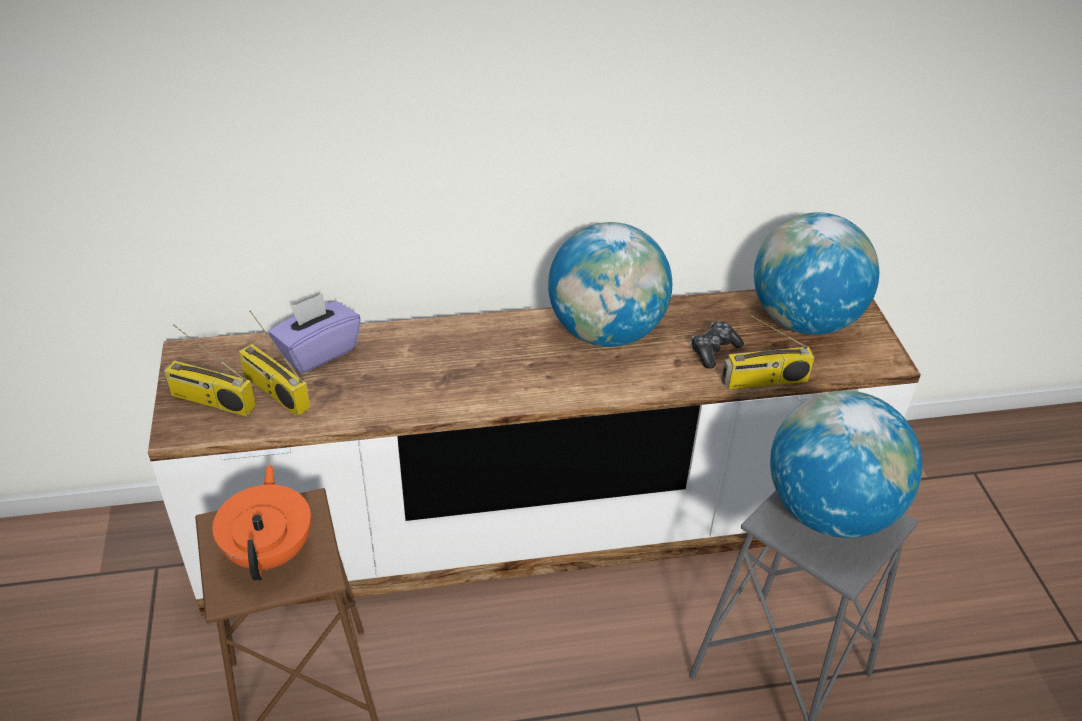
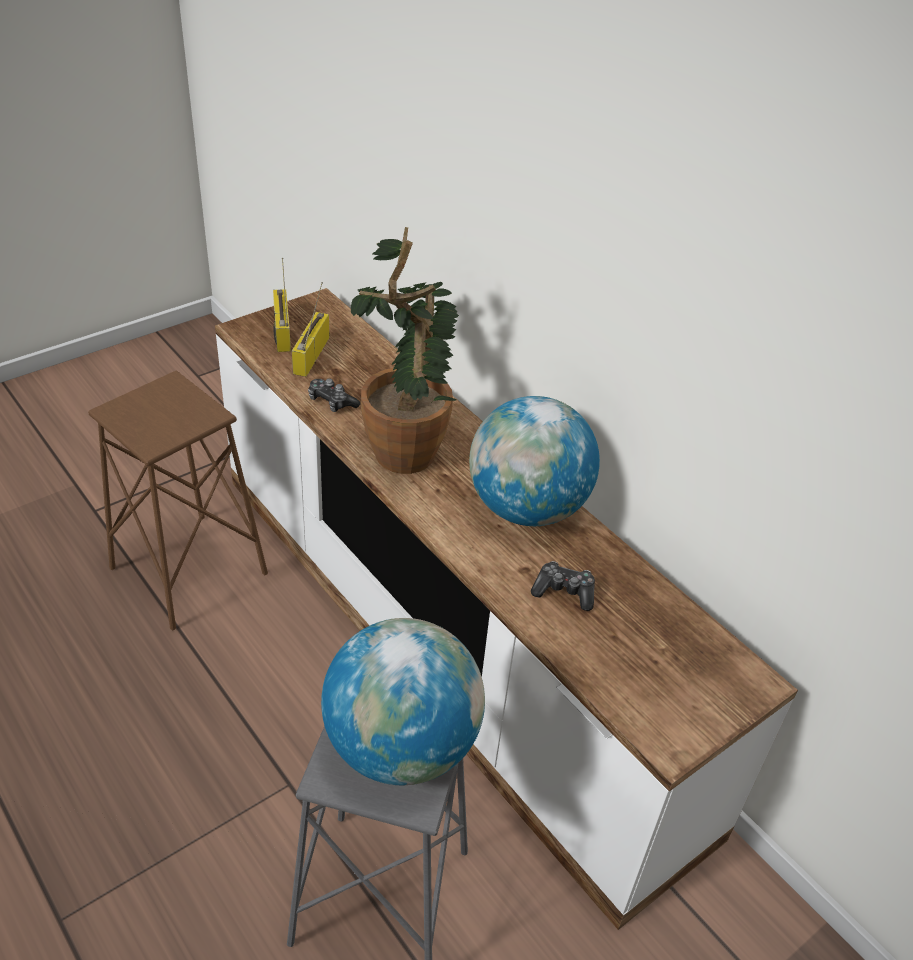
camera: 60 degrees right, 0 degrees up
orange teapot [212,465,311,581] -> none
purple tissue box [268,293,361,374] -> none
radio [721,315,814,390] -> none
globe [754,212,879,335] -> none
none -> game controller [308,378,360,412]
none -> potted plant [351,227,459,474]

